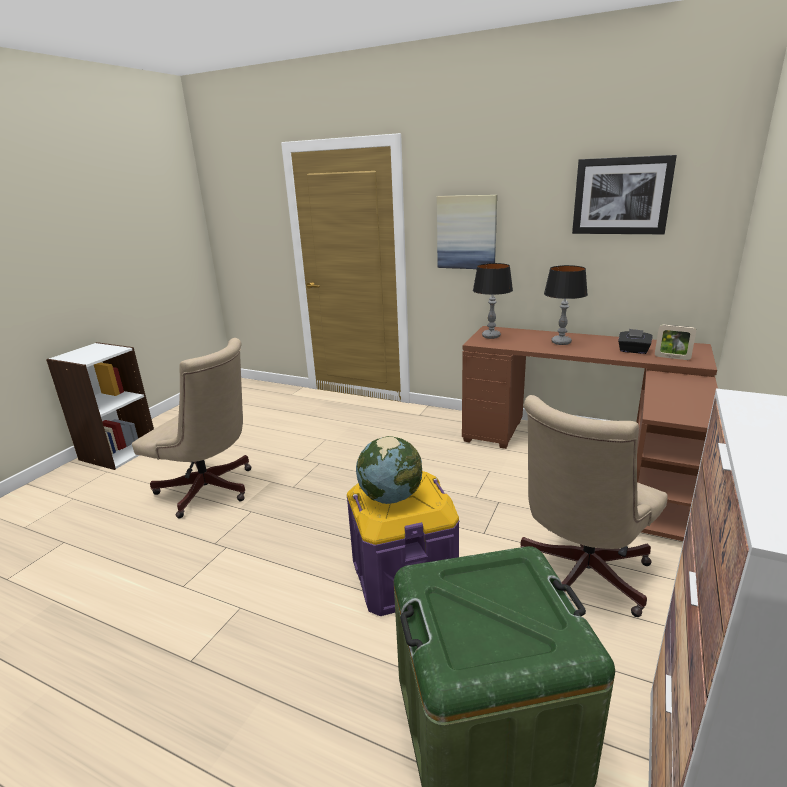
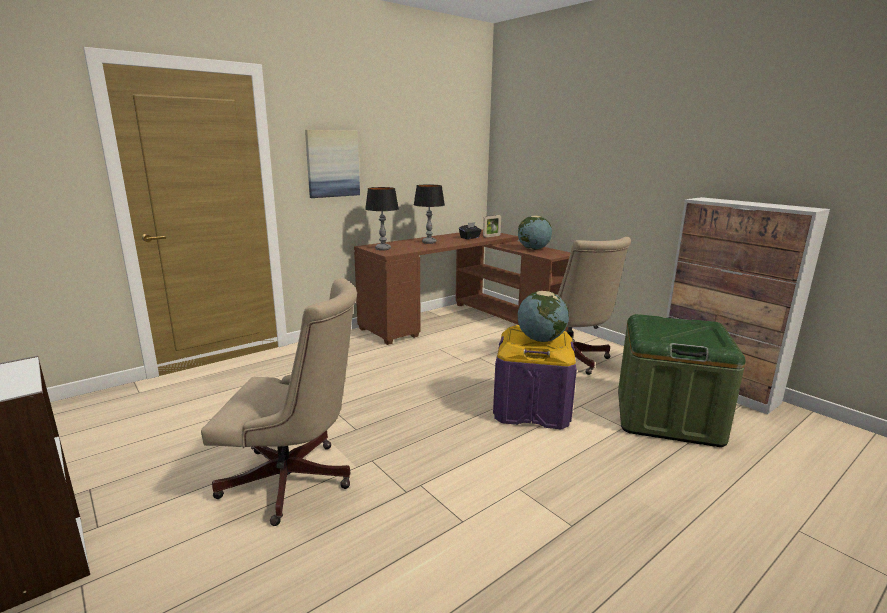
camera: 65 degrees left, 5 degrees down
beige office chair [132,338,251,518] -> beige office chair turned 45 degrees clockwise [201,278,357,526]
picture [572,155,677,234] -> none
none -> globe [518,216,552,250]

